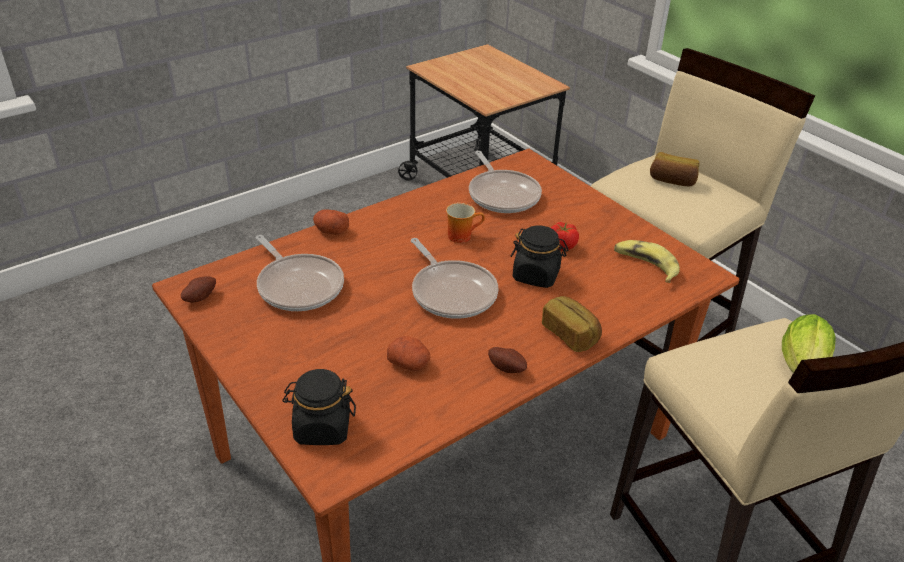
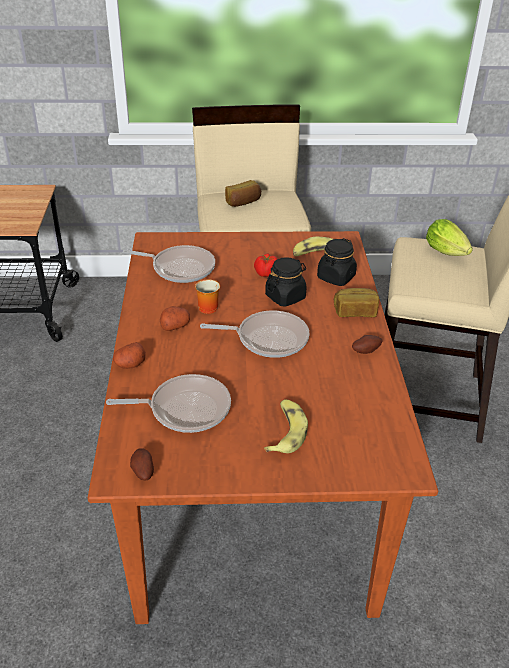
camera: 55 degrees left, 0 degrees up
black jar [282,369,356,445] -> black jar moved to [317,238,357,286]
potato [387,336,430,371] -> potato moved to [160,306,190,331]
none -> banana [264,399,308,453]

